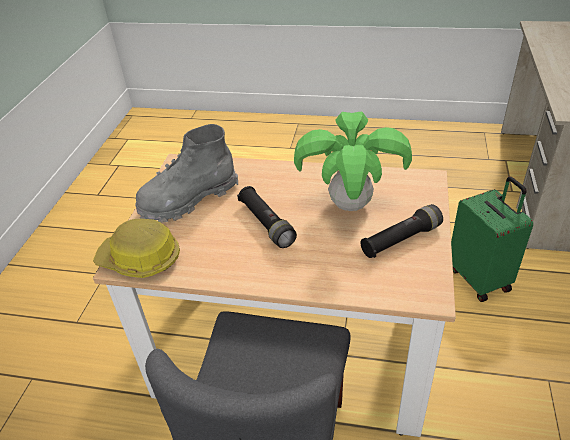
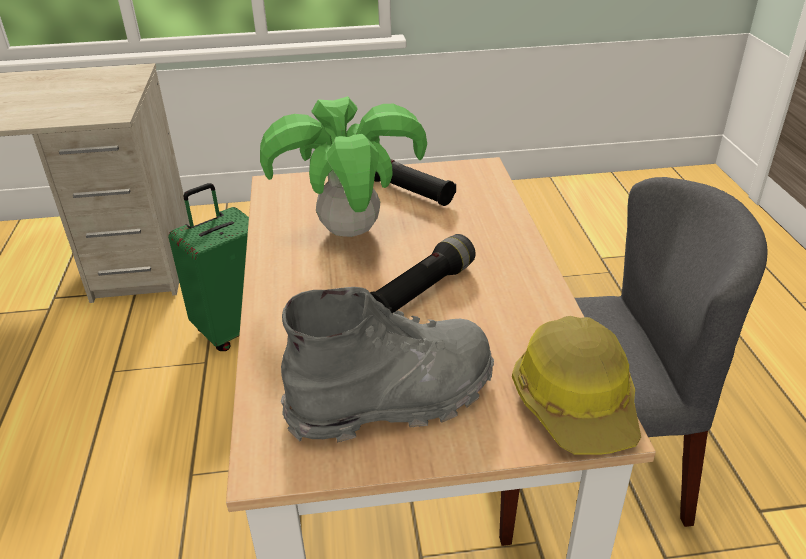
camera: 110 degrees left, 5 degrees down
grey boot [135,124,238,223] -> grey boot turned 60 degrees counterclockwise [281,287,494,443]

